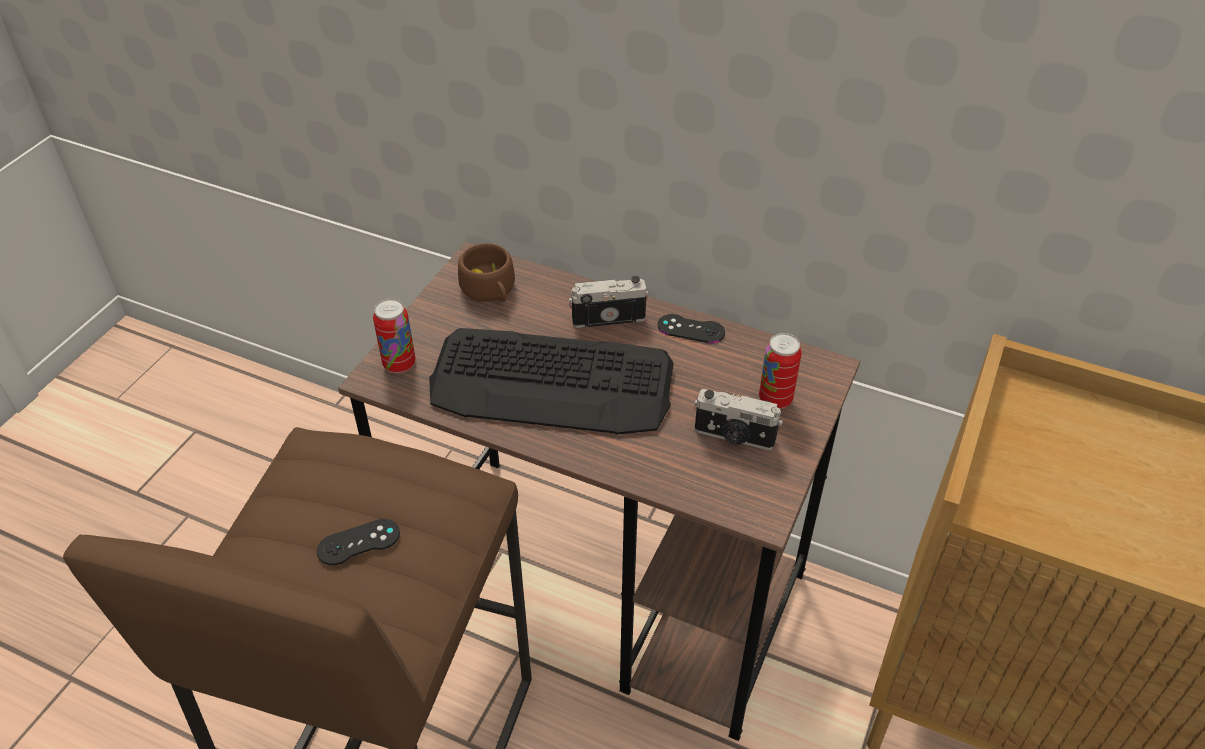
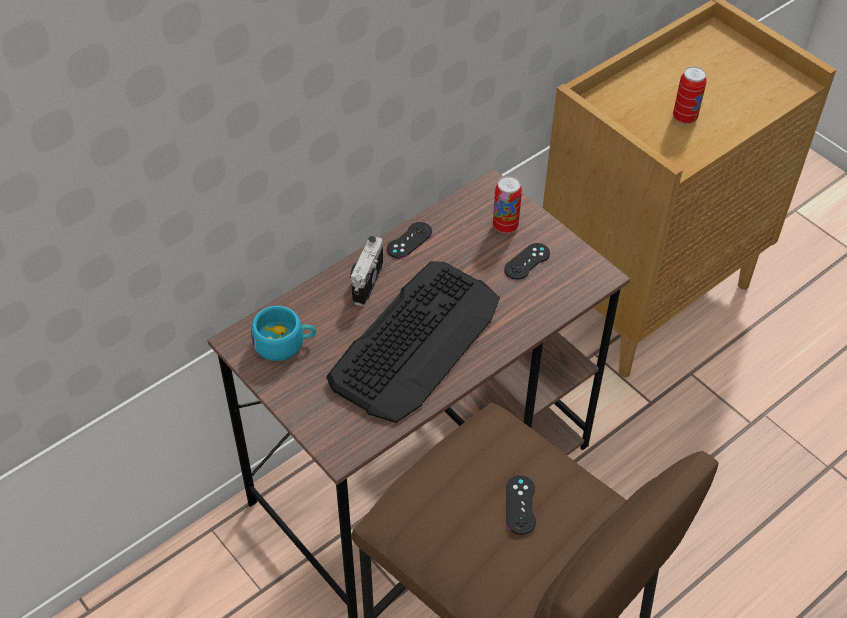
camera: 65 degrees left, 5 degrees up
can [373,299,416,373] -> can moved to [673,66,707,124]
brown cup [458,243,515,302] -> turquoise cup [251,306,316,361]
camera [694,389,783,450] -> black game controller [504,243,550,280]

